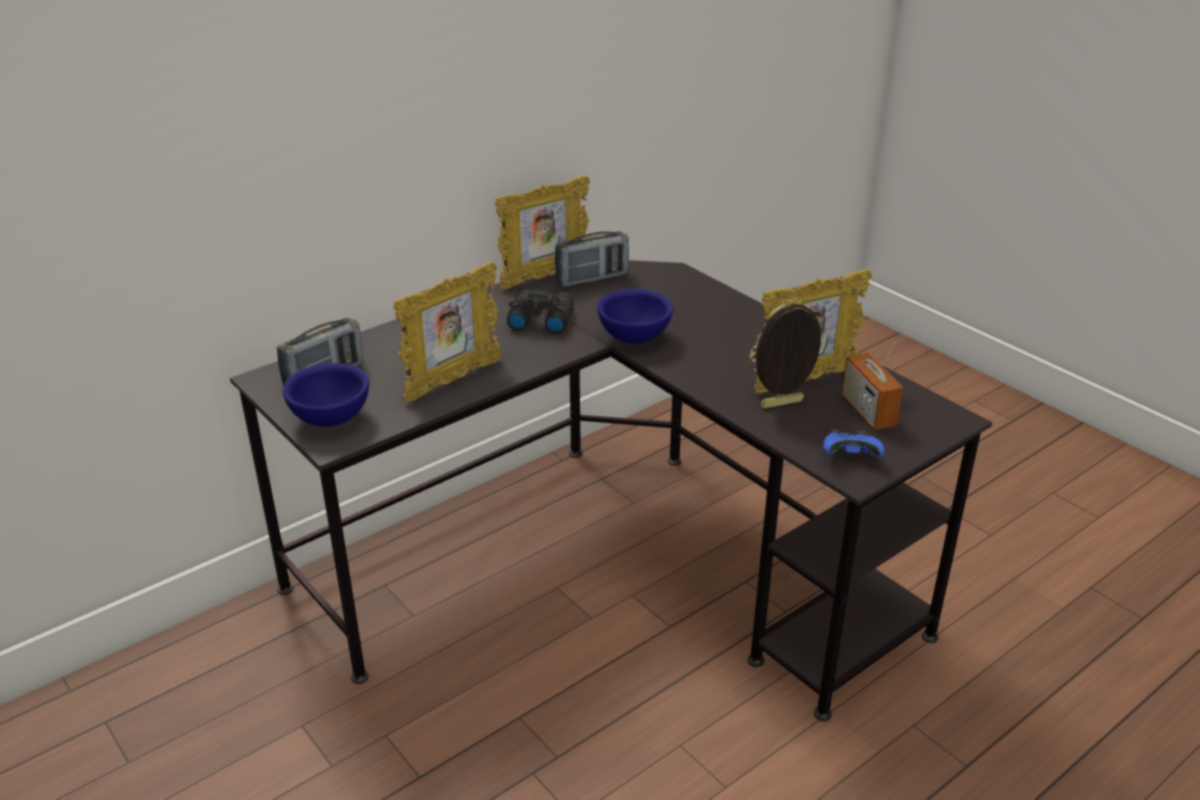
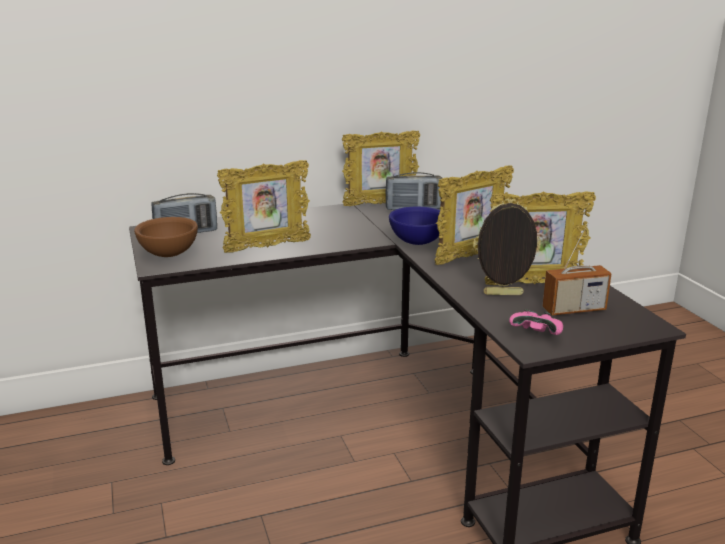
camera: 20 degrees right, 10 degrees down
blue bowl [282,363,369,427] -> brown bowl [134,217,198,257]
black binoculars [507,289,575,334] -> none
blue game controller [823,430,885,457] -> pink game controller [509,309,563,335]
radio [842,328,903,430] -> radio turned 105 degrees counterclockwise [542,223,612,315]
none -> picture frame [435,165,514,265]

